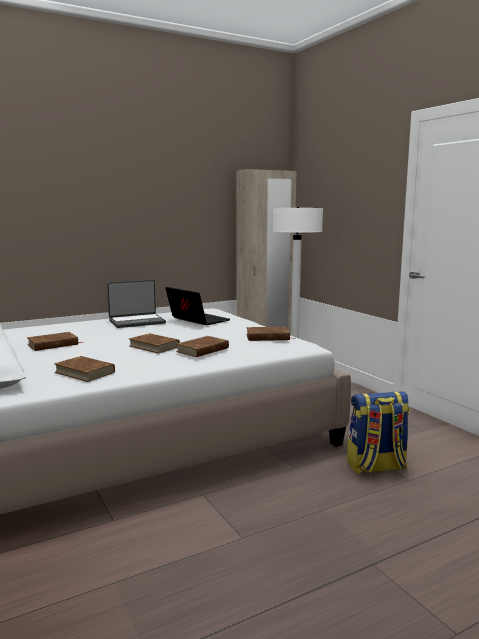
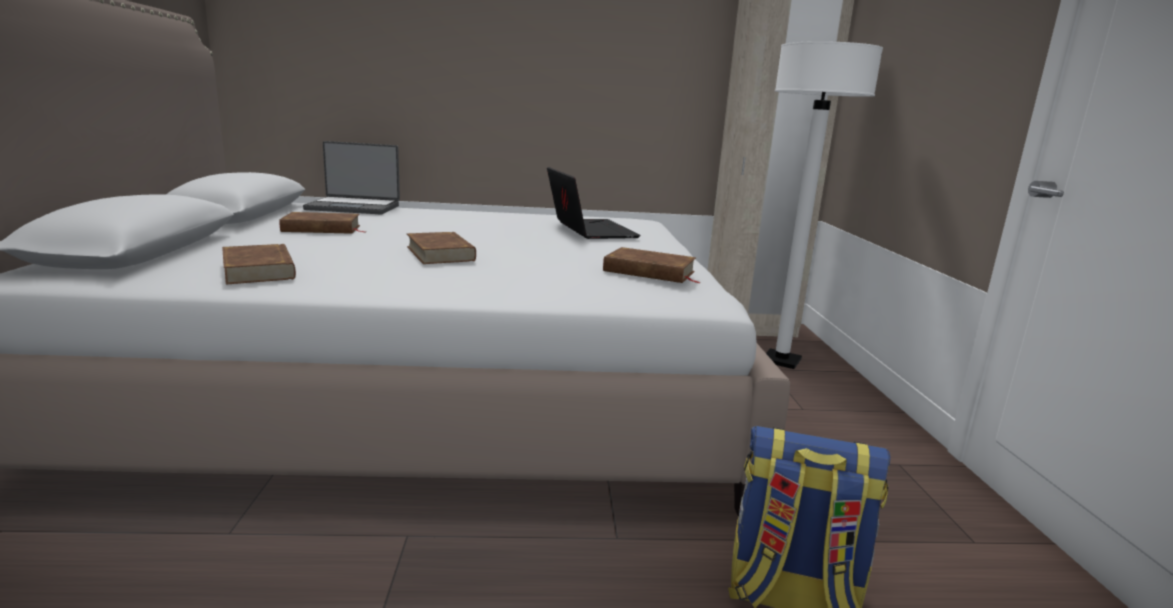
camera: 25 degrees right, 5 degrees up
laptop [107,280,166,328] -> laptop moved to [303,141,400,214]
brown book [176,336,229,357] -> none

